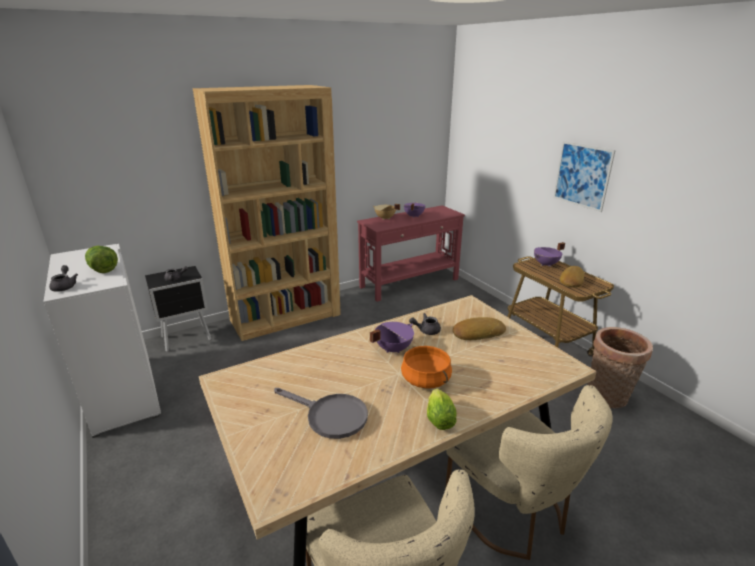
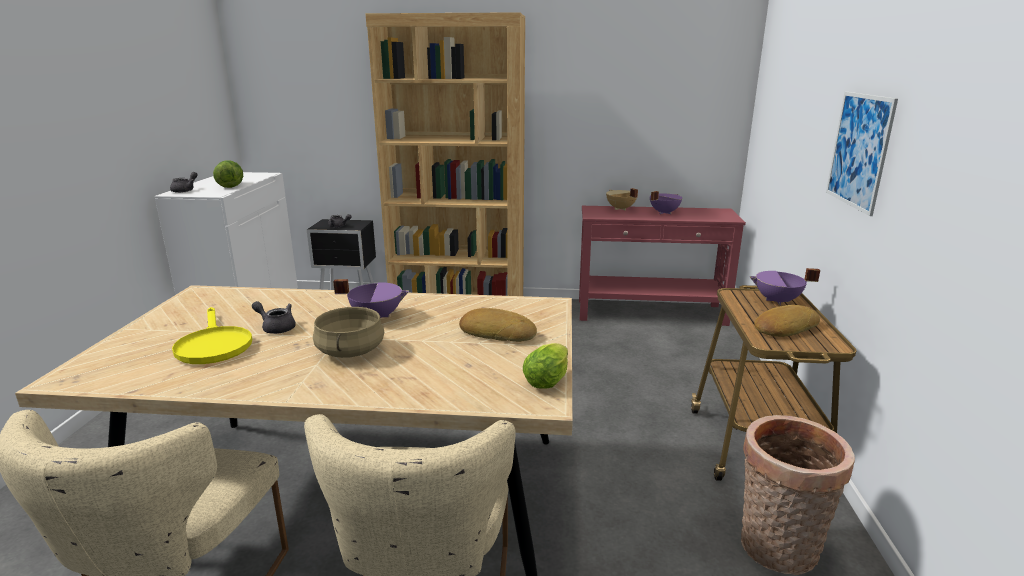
camera: 35 degrees right, 5 degrees down
grey frying pan [274,388,368,439] -> yellow frying pan [172,307,252,364]
orange cooking pot [401,346,452,389] -> beige cooking pot [313,307,384,358]
grey teapot [409,313,441,335] -> grey teapot moved to [252,301,296,334]
lettuce [427,389,457,430] -> lettuce moved to [523,343,568,389]

